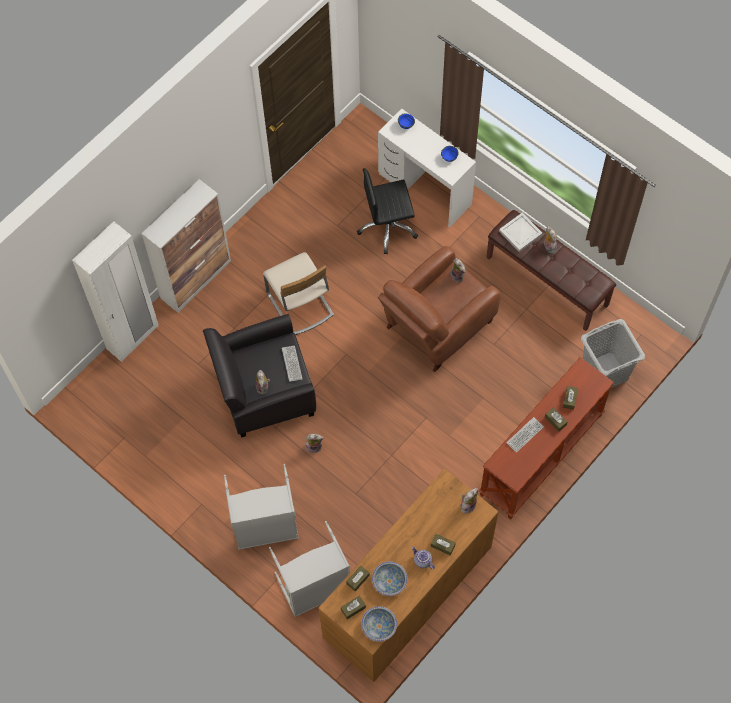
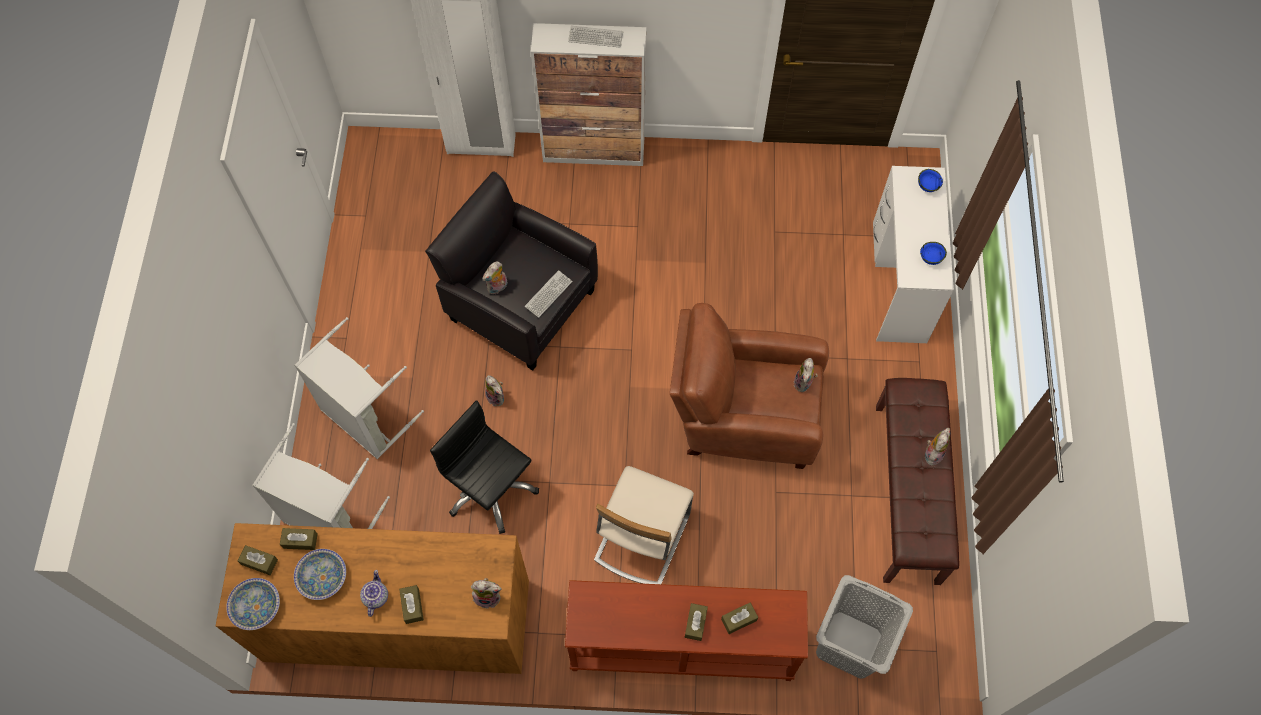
camera: 50 degrees right, 0 degrees up
beige chair [263,252,334,335] -> beige chair moved to [594,466,694,584]
black office chair [357,168,418,254] -> black office chair moved to [430,400,539,534]
white tray [499,213,542,252] -> none
keyboard [506,417,544,453] -> keyboard moved to [568,26,623,48]

